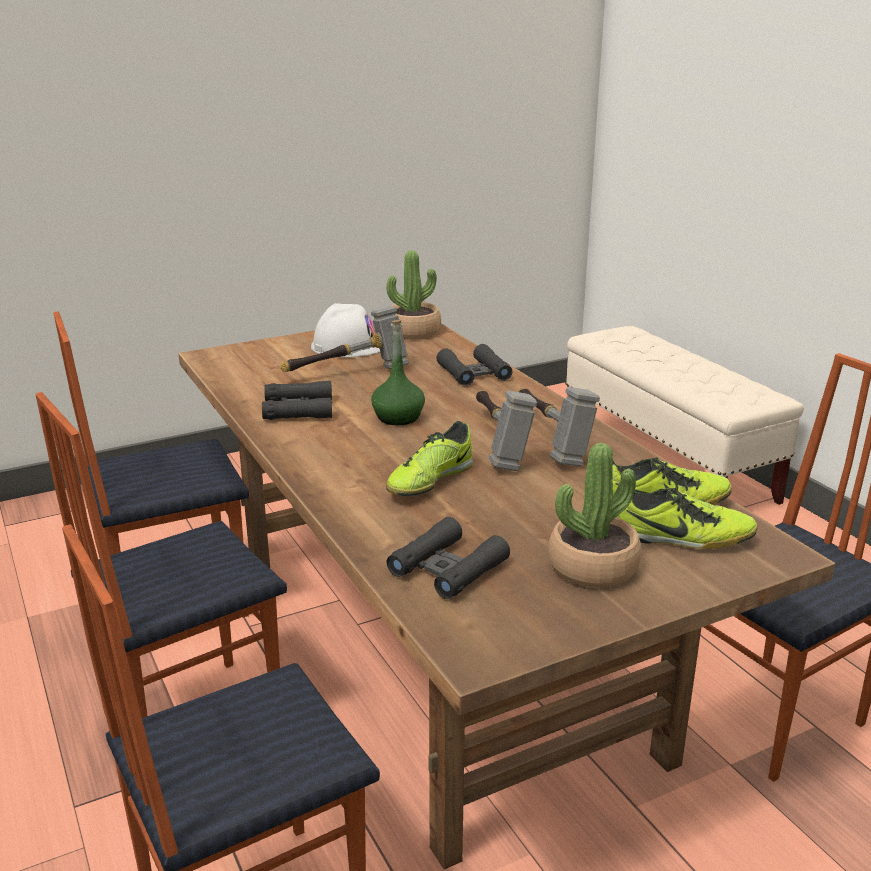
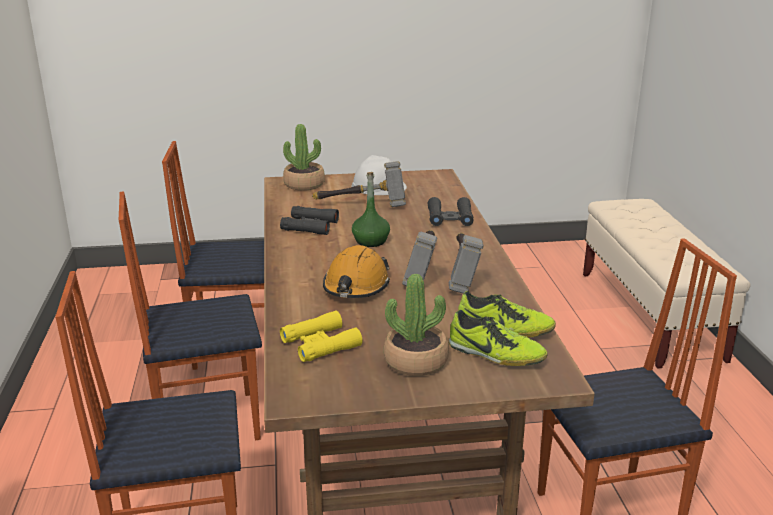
camera: 20 degrees right, 0 degrees up
potted plant [386,250,441,339] -> potted plant moved to [283,124,325,191]
shoe [386,421,473,496] -> orange hard hat [323,245,390,298]
black binoculars [387,517,510,599] -> yellow binoculars [280,311,362,362]

